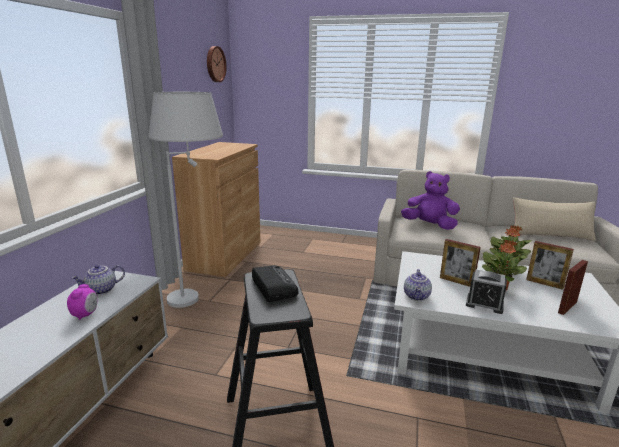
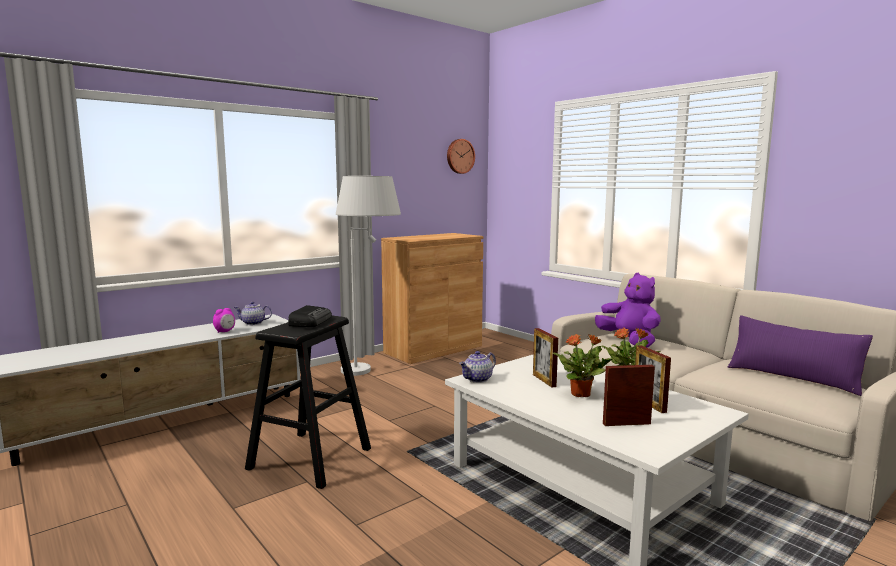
camera: 35 degrees right, 10 degrees down
alarm clock [466,270,507,314] -> none
beige pillow [513,197,596,241] -> purple pillow [728,315,873,396]

